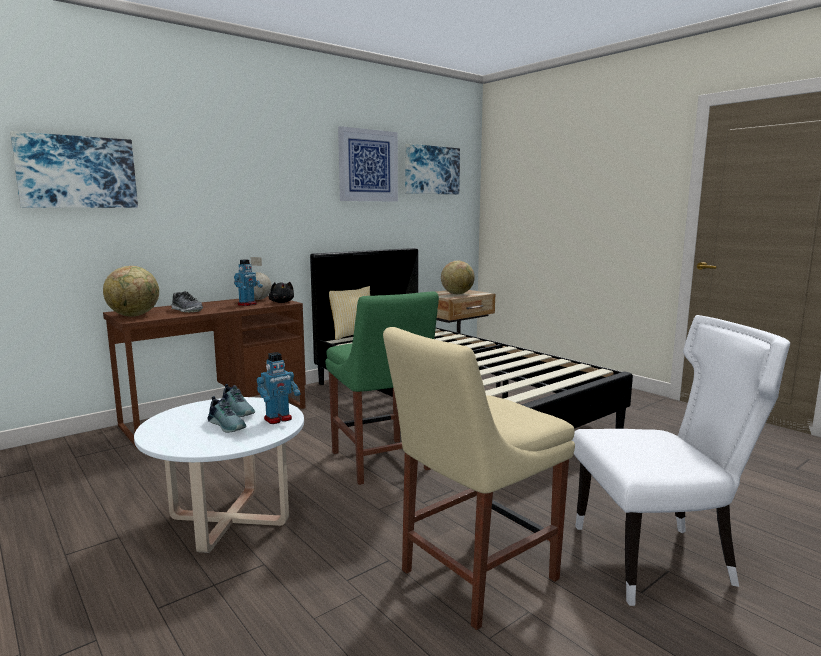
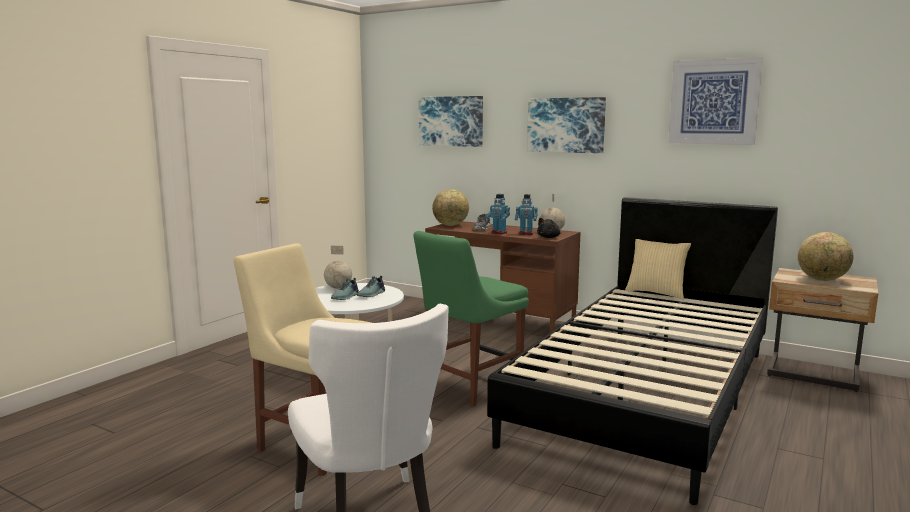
camera: 70 degrees right, 0 degrees up
toy robot [257,352,301,424] -> toy robot moved to [486,194,510,234]
picture [405,144,460,195] -> picture moved to [527,97,606,153]
none -> globe [324,246,352,289]

